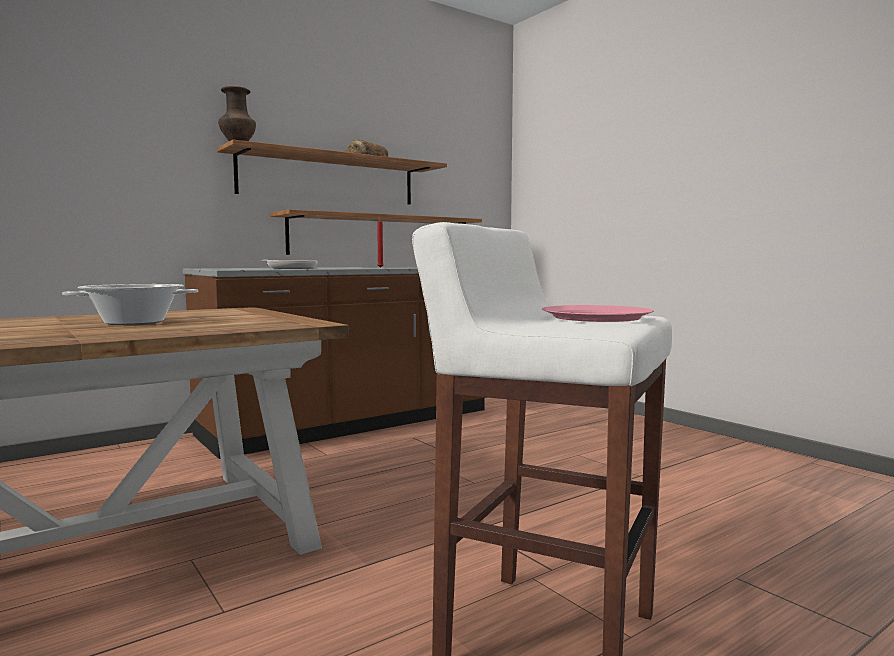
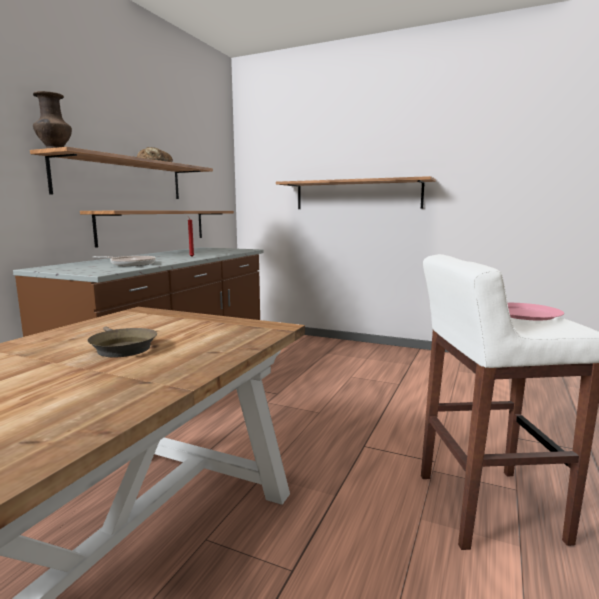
camera: 30 degrees left, 5 degrees up
cooking pot [62,284,198,325] -> brown frying pan [87,326,157,357]
none -> shelf [276,176,436,209]

